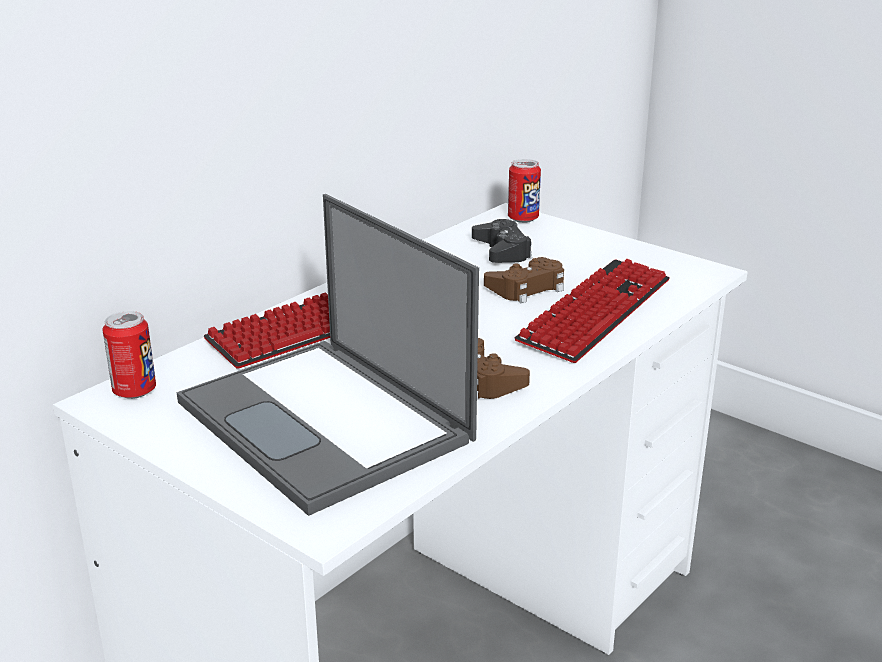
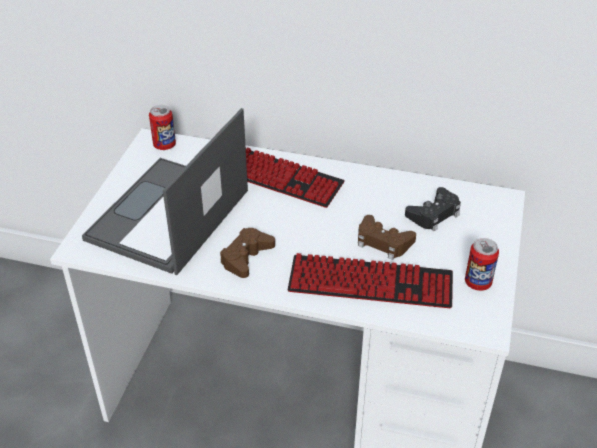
camera: 65 degrees right, 15 degrees up
can [508,159,541,223] -> can moved to [465,238,499,291]

